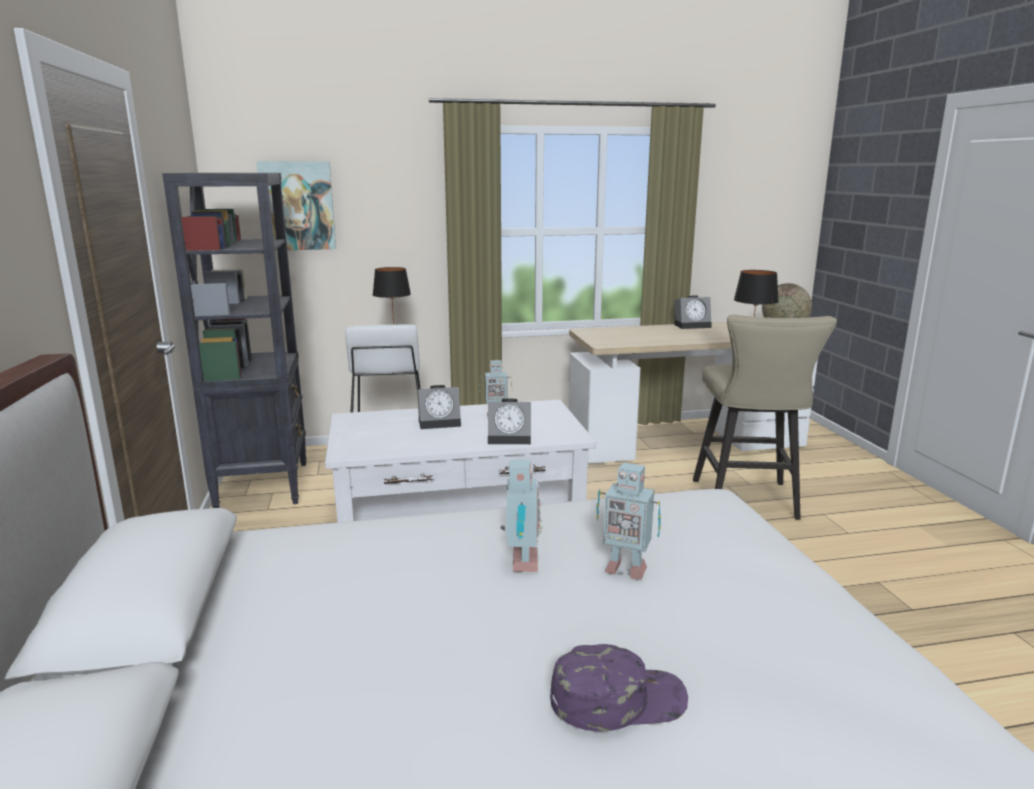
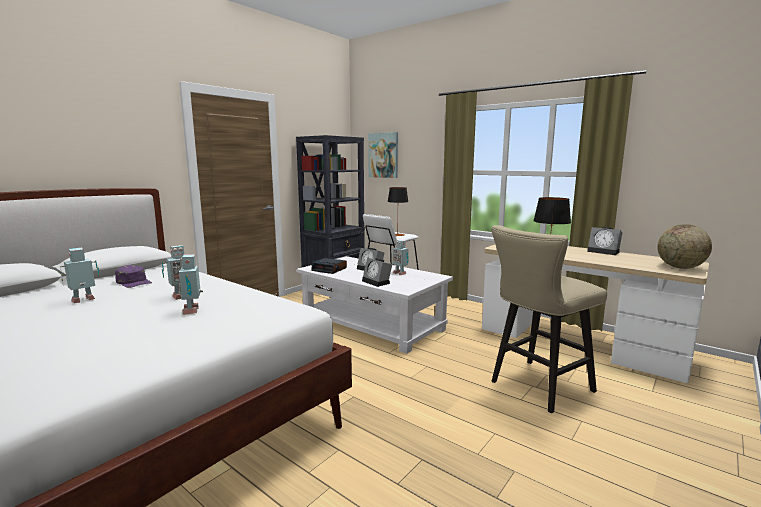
camera: 50 degrees right, 5 degrees down
purple cap [550,644,688,732] -> purple cap moved to [115,265,152,288]
none -> toy robot [60,248,99,303]
none -> alarm clock [311,258,347,274]

